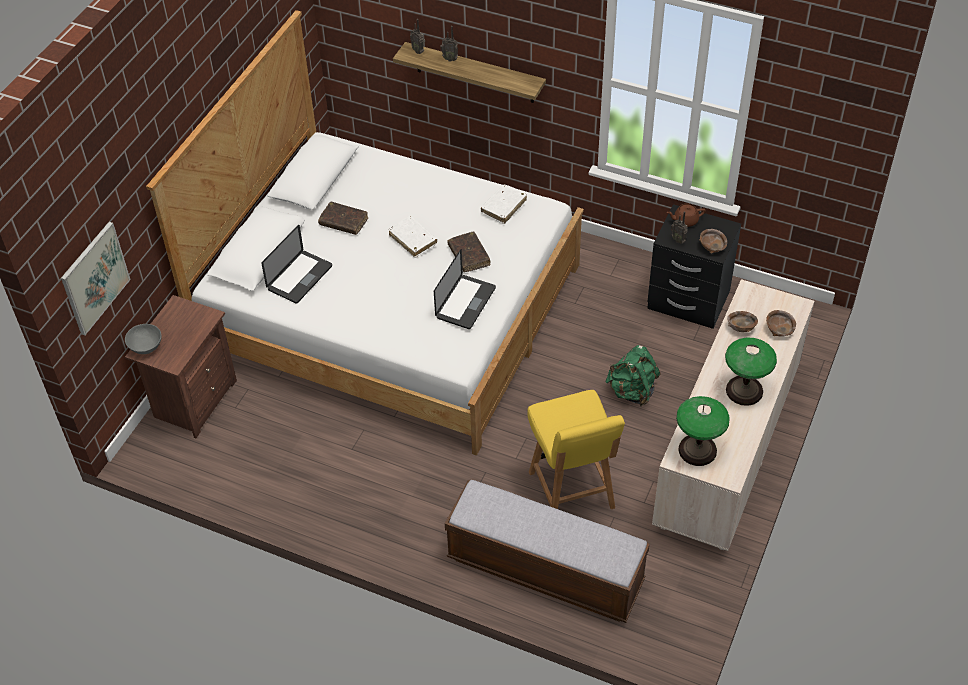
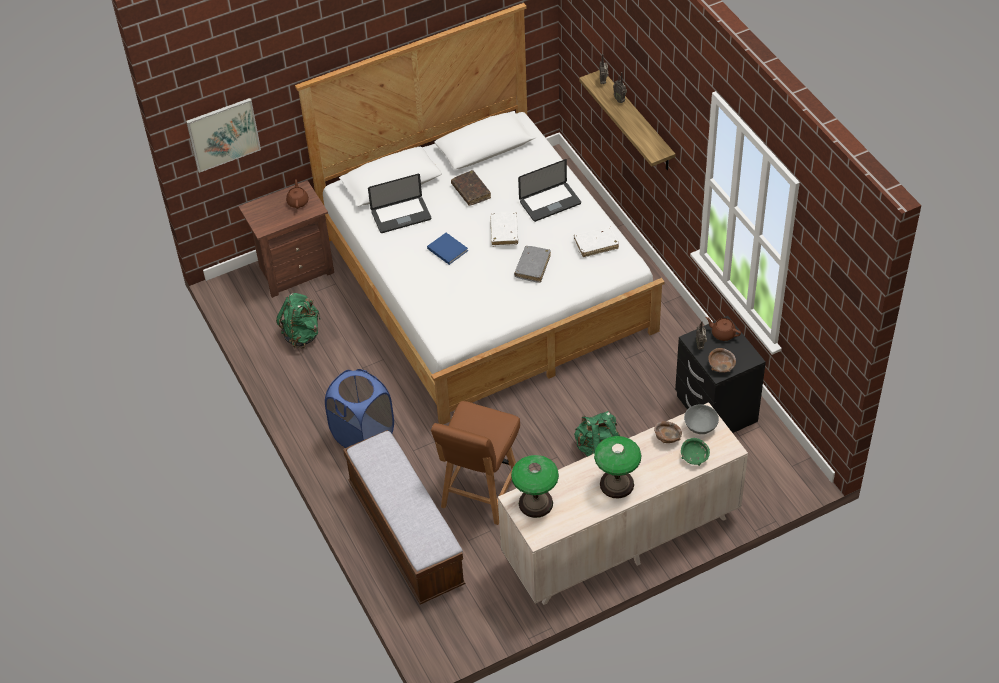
camera: 40 degrees right, 0 degrees up
grey bowl [125,324,162,354] -> grey bowl moved to [684,404,719,434]
laptop [434,249,496,329] -> laptop moved to [518,159,581,222]
brown book [447,231,491,272] -> grey book [514,246,551,283]
yellow chair [527,390,625,509] -> brown chair [431,401,520,525]
brown bowl [766,310,796,337] -> green bowl [681,438,710,466]
none -> green backpack [276,293,321,349]
none -> brown teapot [286,179,309,209]
none -> blue laundry basket [325,369,394,448]
none -> blue book [427,233,468,265]

